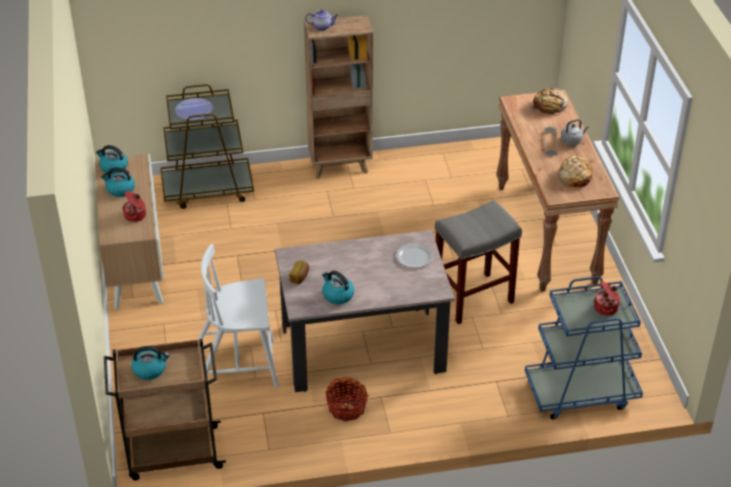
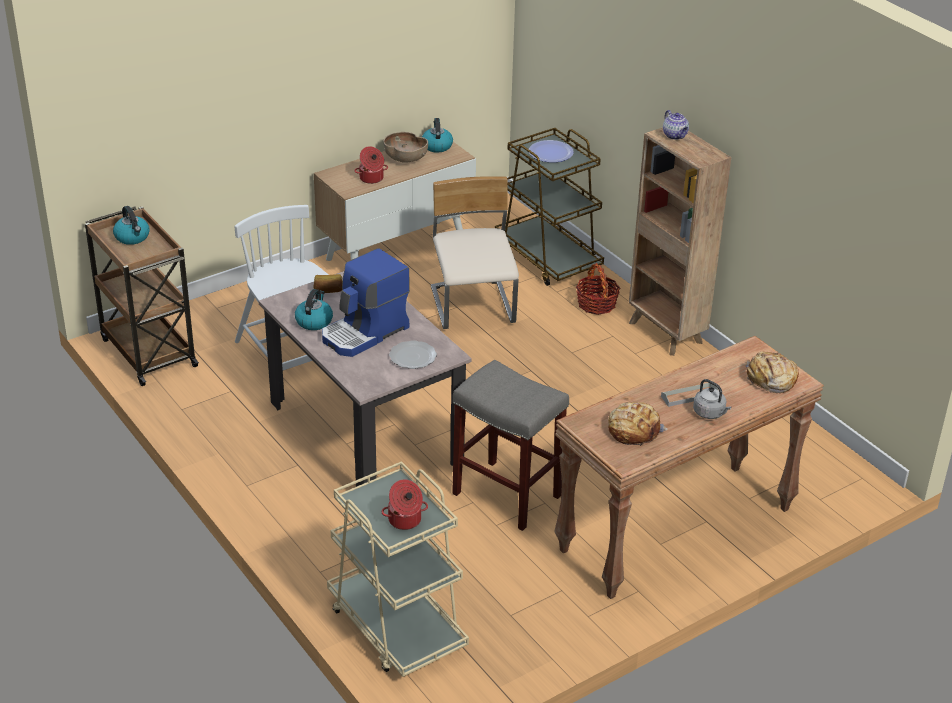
camera: 65 degrees right, 5 degrees down
kettle [101,167,135,197] -> brown bowl [383,132,428,163]
basket [326,377,369,421] -> basket moved to [576,263,620,315]
blue cart [525,276,643,419] -> beige cart [327,461,469,677]
none -> coffee machine [322,248,410,357]
none -> beige chair [431,176,519,329]

